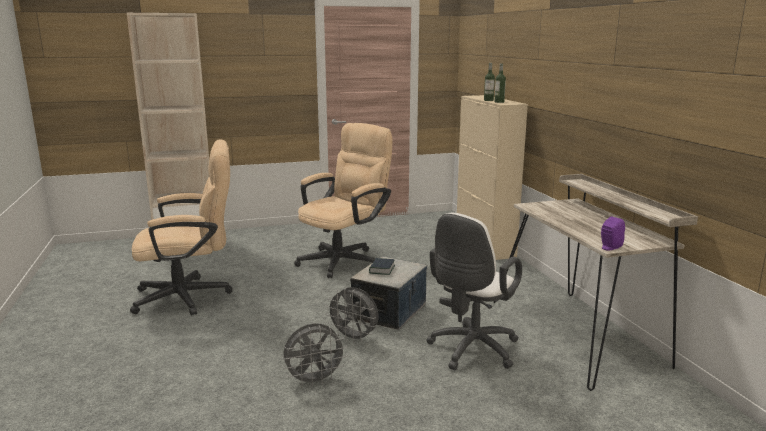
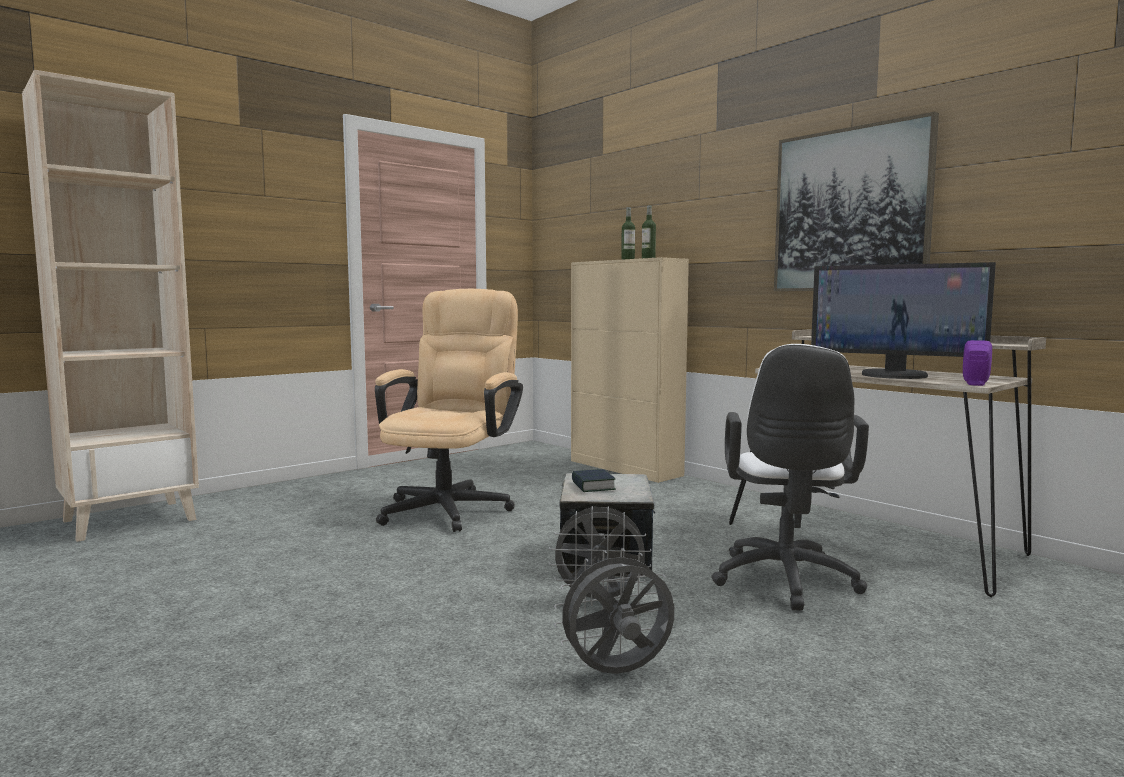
camera: 25 degrees left, 10 degrees down
beige office chair [130,139,233,316] -> none
grey fan [282,323,347,387] -> grey fan turned 150 degrees counterclockwise [554,548,674,674]
none -> picture [774,112,939,291]
none -> monitor [811,262,996,379]

